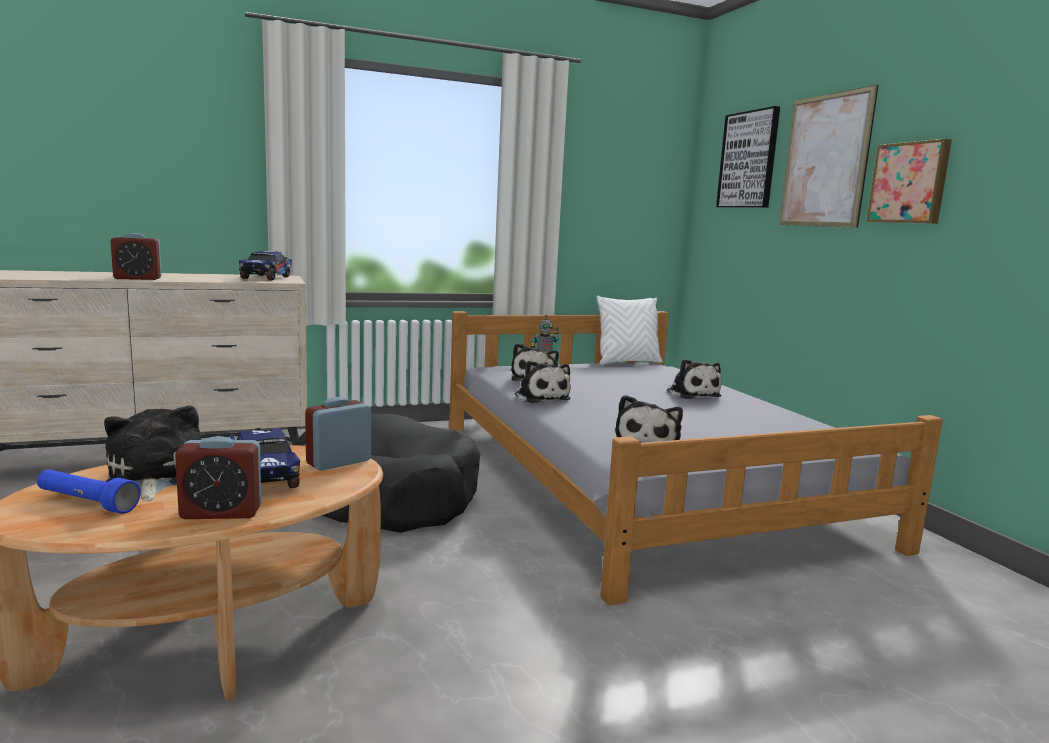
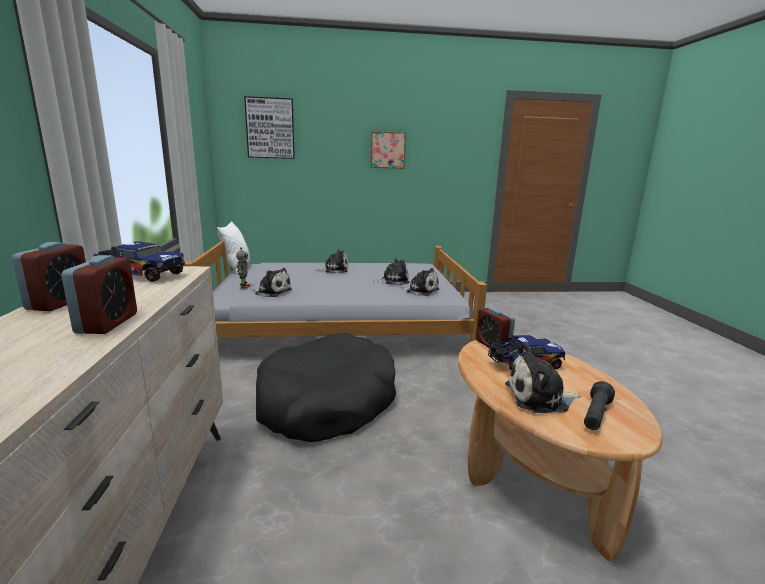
camera: 75 degrees left, 5 degrees up
blue flashlight [37,470,140,514] -> black flashlight [584,381,615,430]
alarm clock [175,436,262,519] -> alarm clock moved to [12,242,86,311]
plush toy [515,360,571,403] -> plush toy moved to [373,258,409,285]
picture [779,85,879,228] -> none

